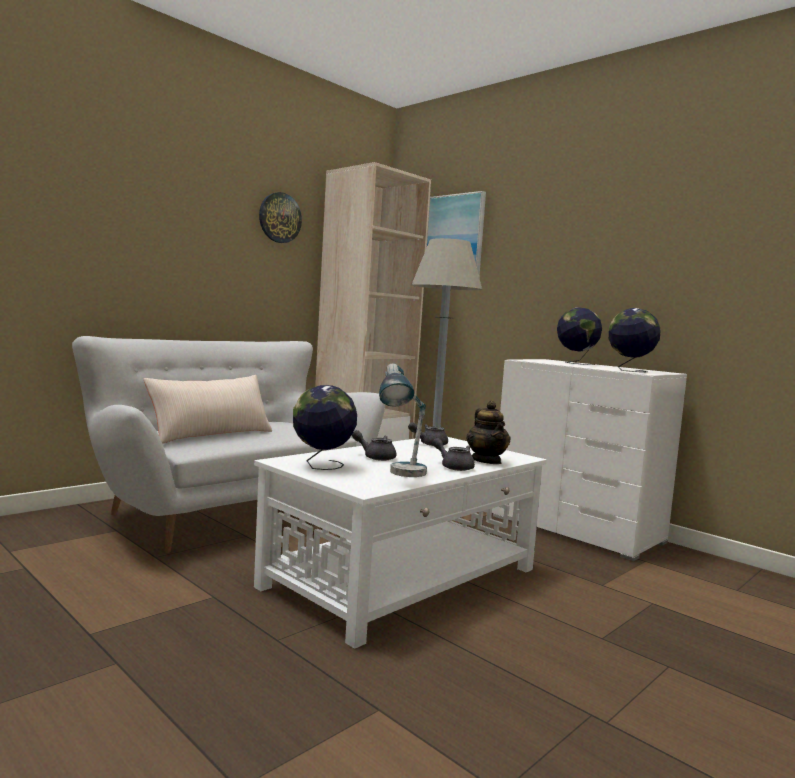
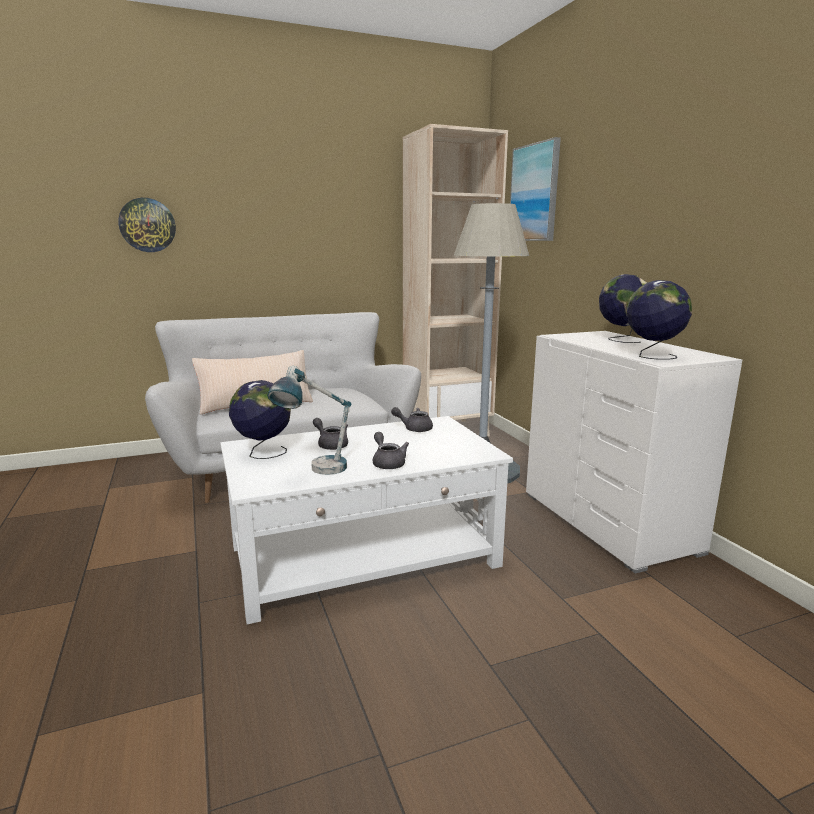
camera: 25 degrees right, 10 degrees up
wall clock [259,192,302,243] -> wall clock moved to [118,198,176,252]
teapot [466,401,511,464] -> none

